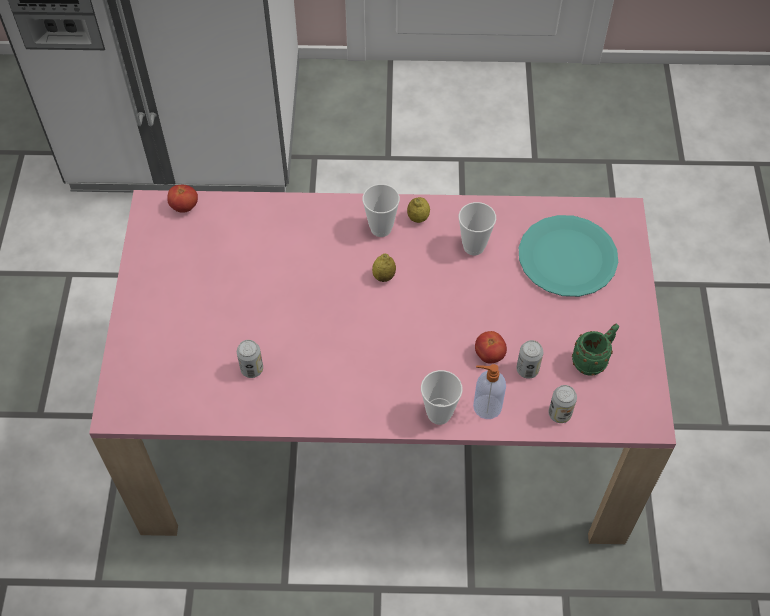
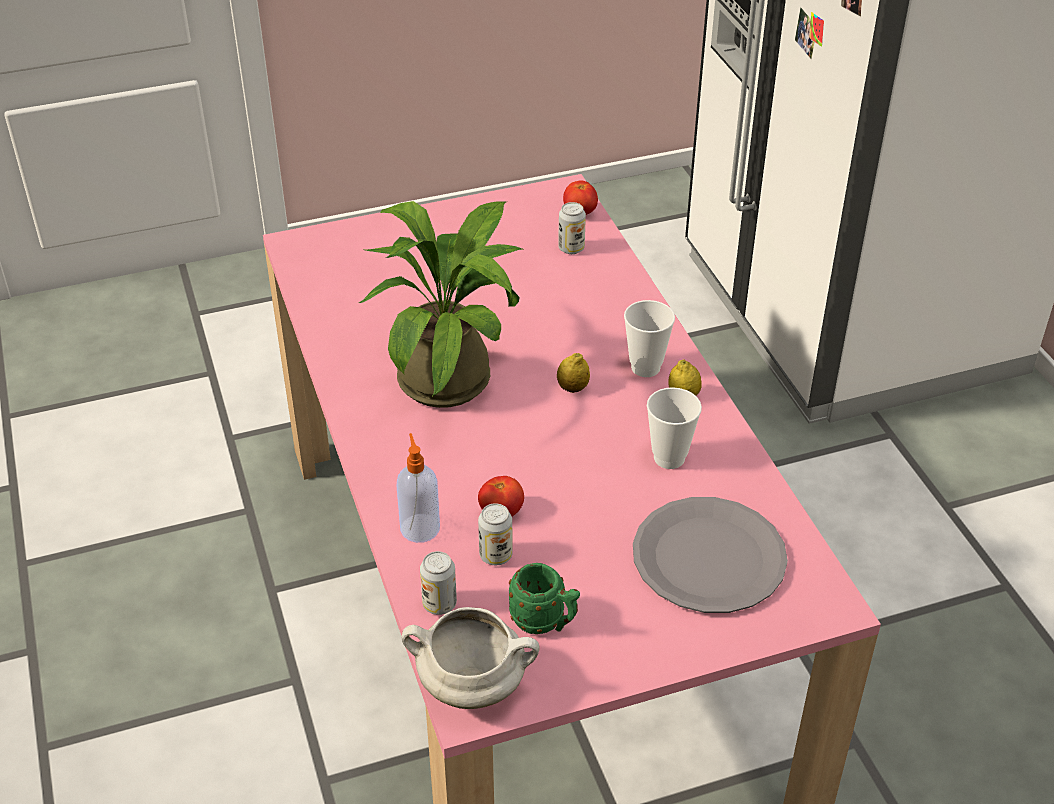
camera: 70 degrees right, 15 degrees down
can [237,340,263,378] -> can moved to [558,202,586,254]
cup [421,370,463,425] -> none
turquoise plate [519,215,618,297] -> grey plate [633,497,788,613]
none -> potted plant [359,201,522,408]
none -> white cooking pot [401,607,540,709]

